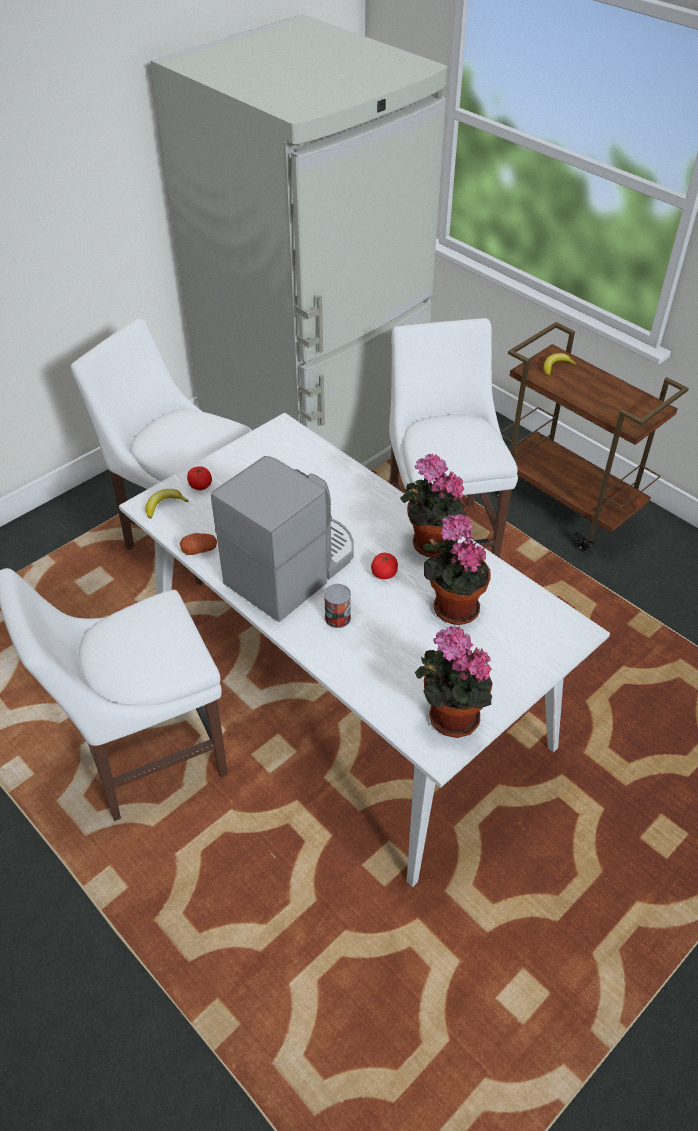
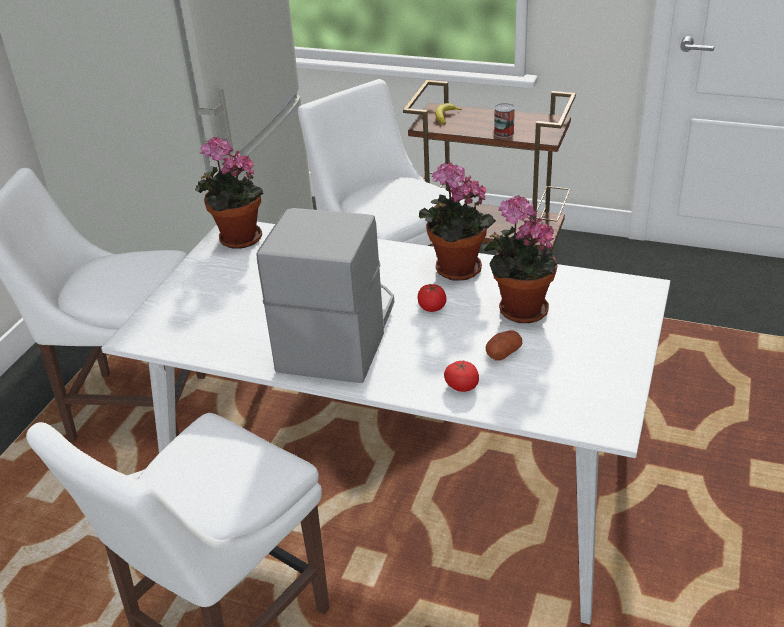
camera: 25 degrees left, 10 degrees down
banana [145,489,189,519] -> none
potato [180,533,217,555] -> potato moved to [486,330,522,361]
tomato [187,467,212,490] -> tomato moved to [444,361,479,392]
can [324,584,351,628] -> can moved to [494,103,515,138]
potted plant [415,626,493,738] -> potted plant moved to [195,137,263,249]

